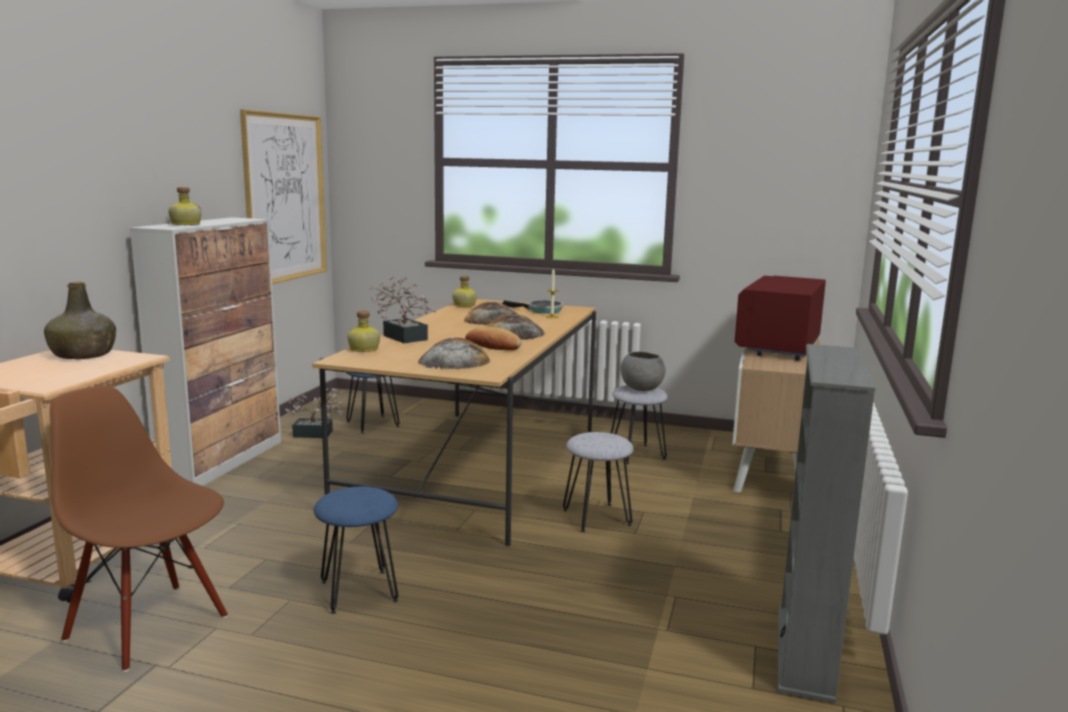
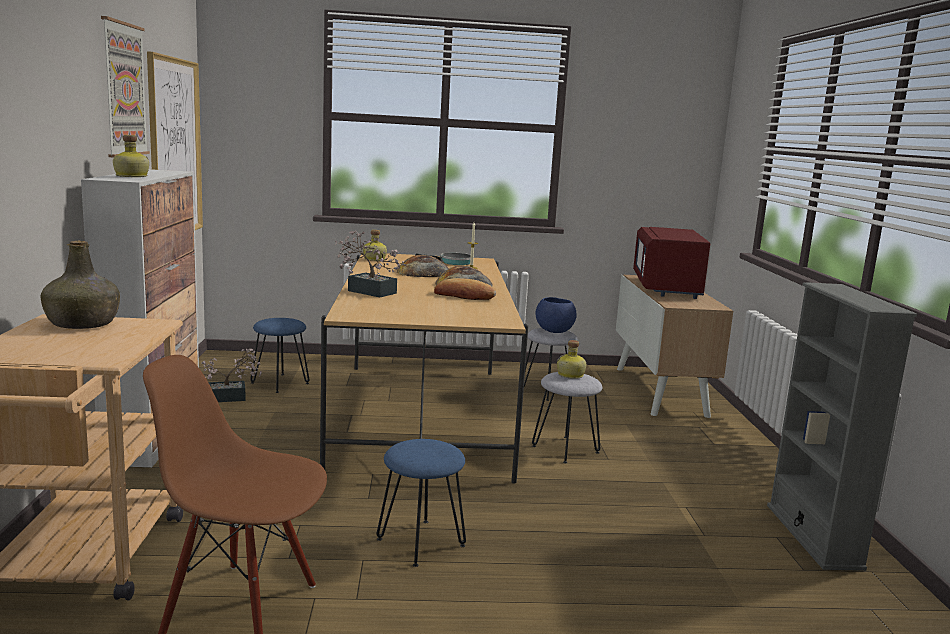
camera: 20 degrees left, 0 degrees up
bottle [347,310,380,352] -> bottle moved to [557,340,586,379]
bread [418,338,490,369] -> none
grey bowl [621,351,666,391] -> blue bowl [535,297,577,333]
none -> picture [101,16,150,157]

